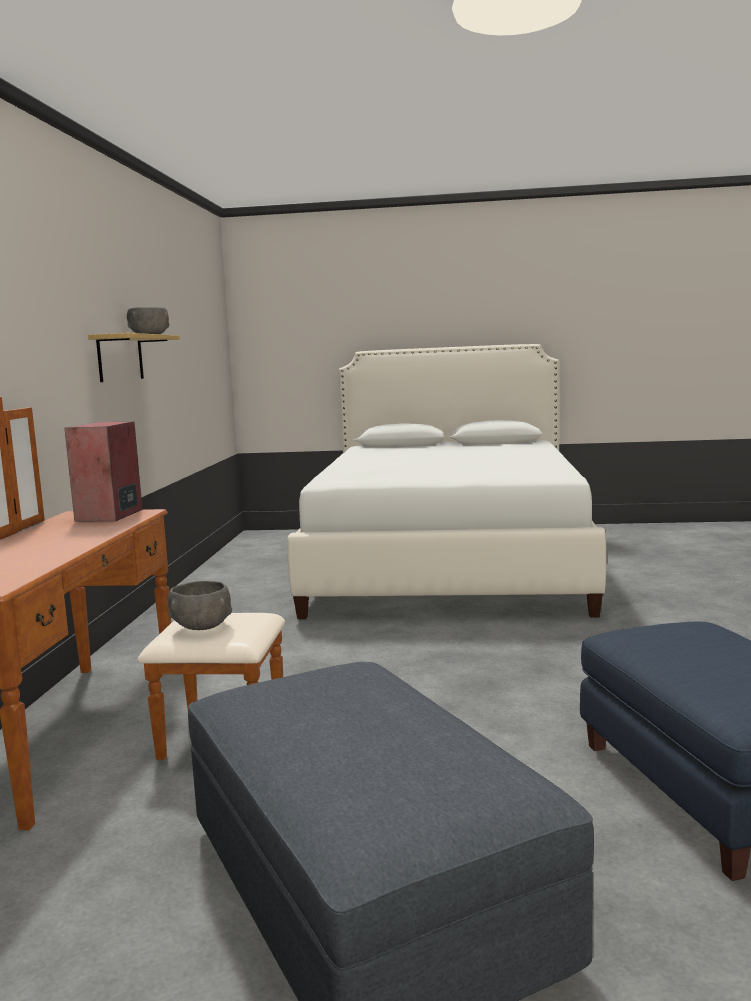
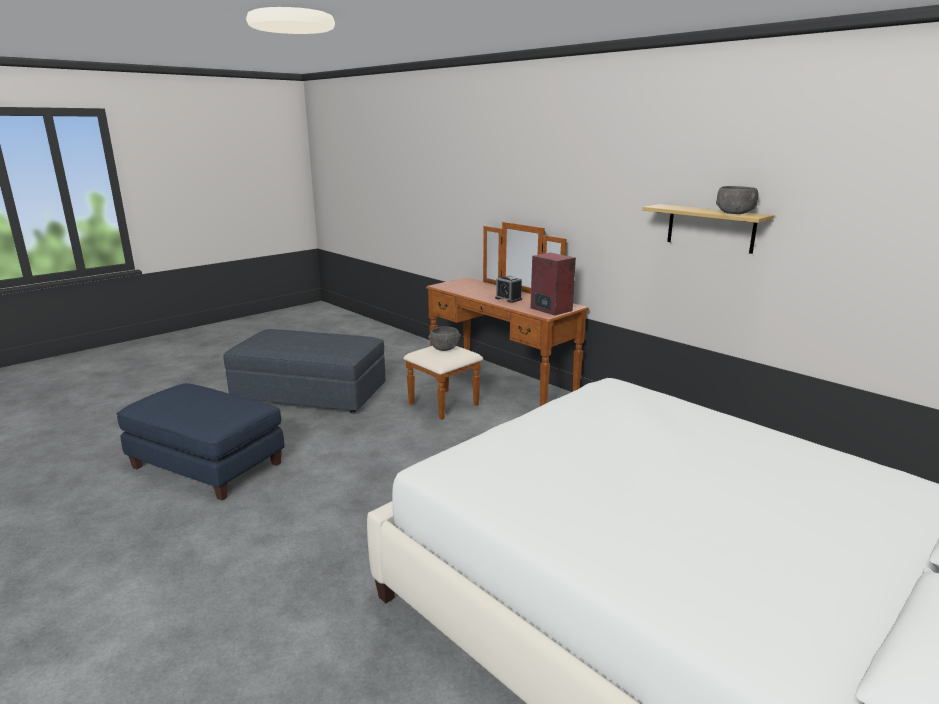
camera: 130 degrees right, 10 degrees up
none -> alarm clock [495,276,522,303]

